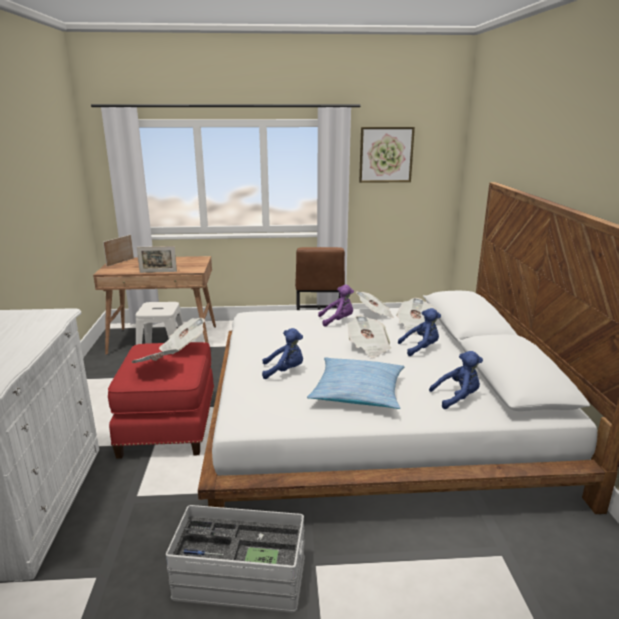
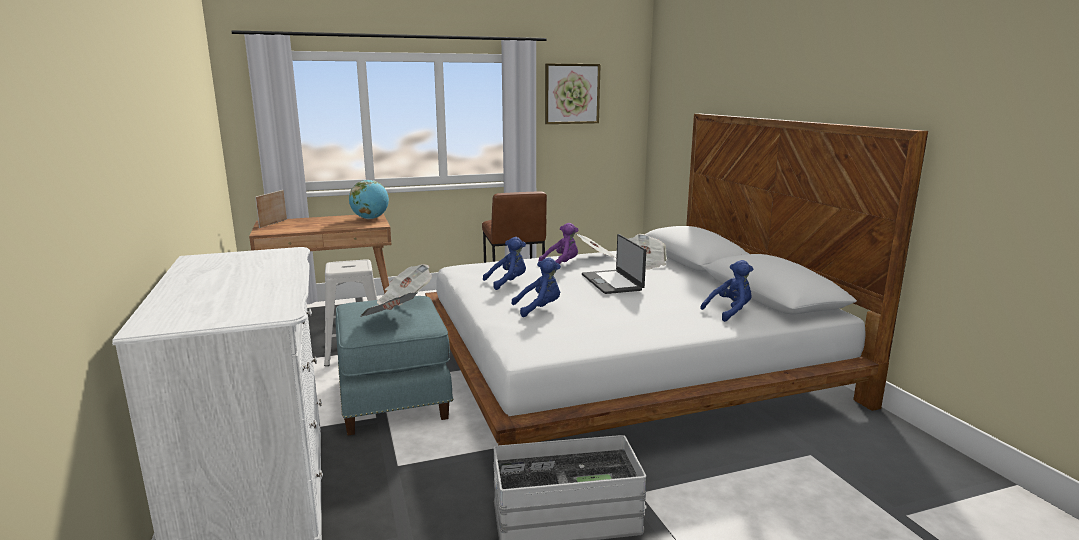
camera: 15 degrees left, 5 degrees down
red ottoman [108,342,214,459] -> blue ottoman [336,296,453,436]
picture frame [137,246,177,273] -> none
pillow [307,358,405,409] -> none
newspaper [347,315,391,358] -> laptop [582,234,646,294]
blue plush toy [398,308,441,356] -> blue plush toy moved to [483,237,526,290]
none -> globe [349,180,389,219]

